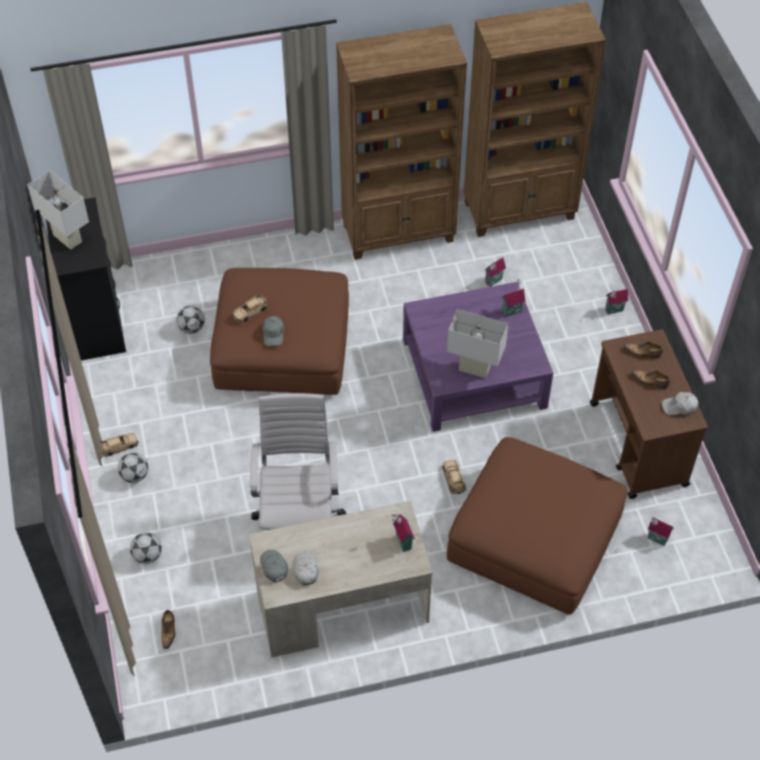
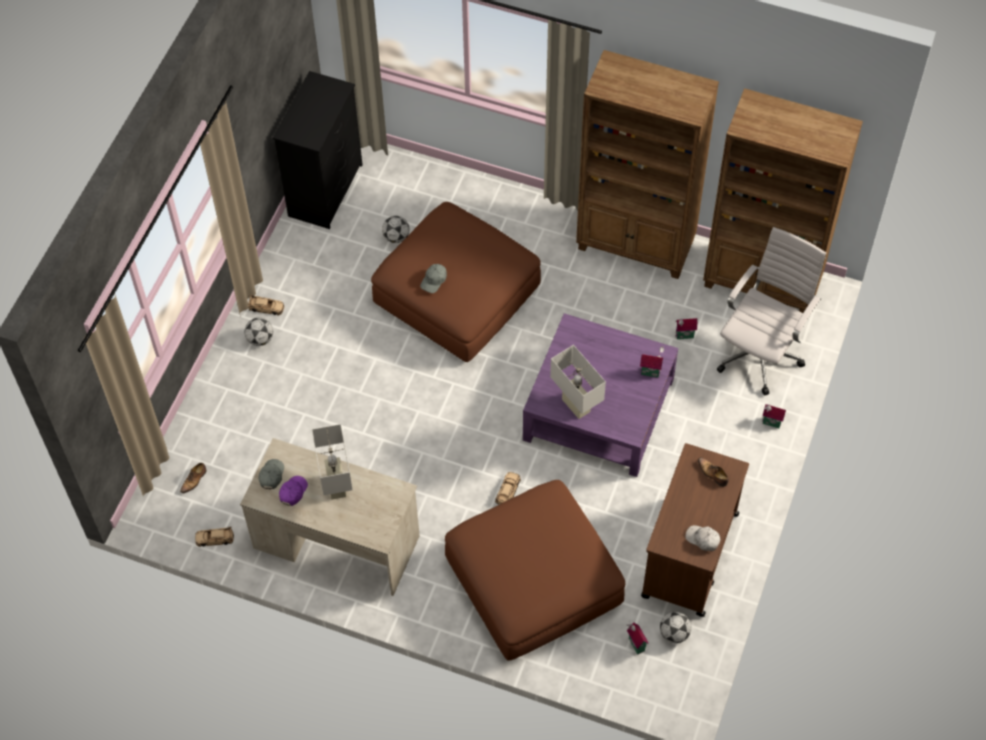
camera: 35 degrees right, 5 degrees up
white table lamp [27,170,89,250] -> white table lamp moved to [312,424,353,500]
football [130,532,162,564] -> football moved to [660,612,691,643]
beige toy car [233,292,268,323] -> beige toy car moved to [195,527,234,547]
white office chair [250,394,346,530] -> white office chair moved to [717,227,826,396]
white cap [294,552,319,585] -> purple cap [279,476,308,506]
toy house [391,511,415,552] -> none
shoe [632,370,670,389] -> none

